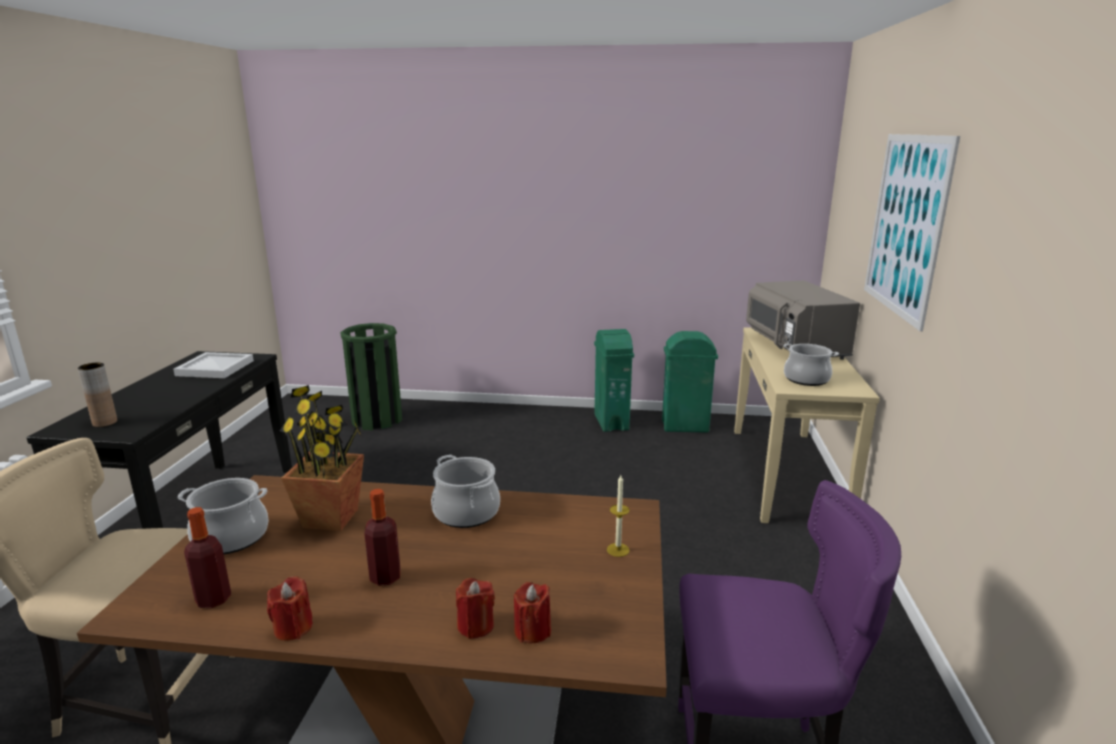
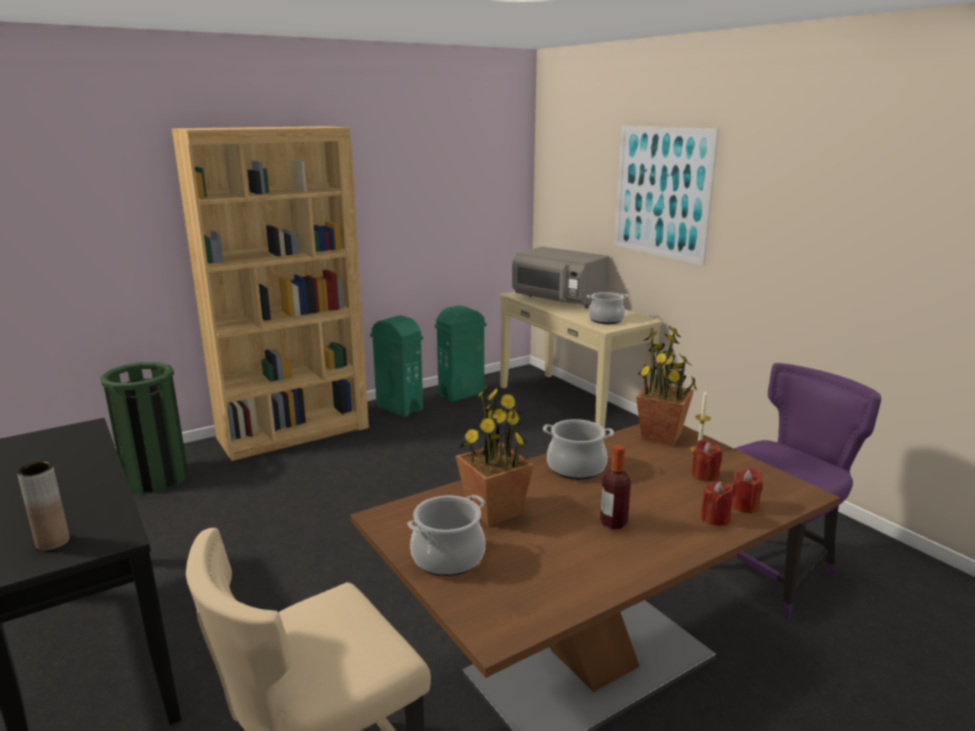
camera: 40 degrees left, 0 degrees up
white tray [173,352,254,378] -> none
bottle [184,507,231,608] -> none
red candle [267,576,313,641] -> red candle moved to [692,440,722,482]
none -> brown bookcase [172,126,369,461]
none -> potted plant [636,325,697,446]

